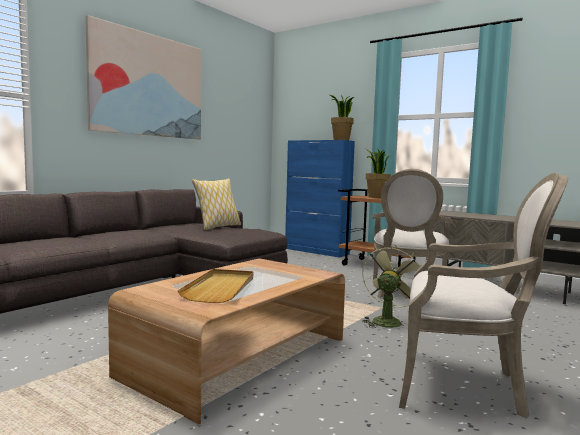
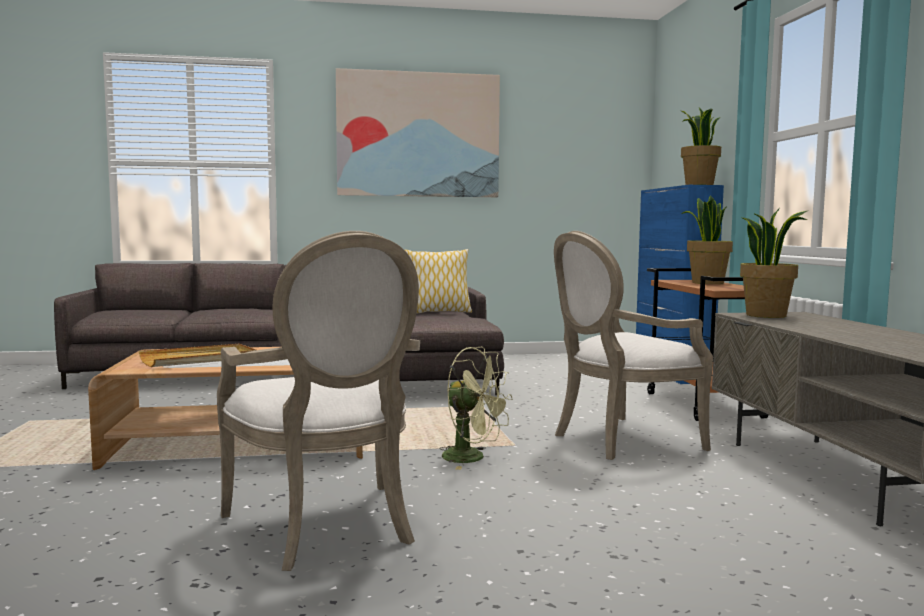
camera: 45 degrees right, 0 degrees up
green fan [362,245,420,328] -> green fan turned 45 degrees clockwise [439,347,512,470]
none -> potted plant [740,209,807,318]

